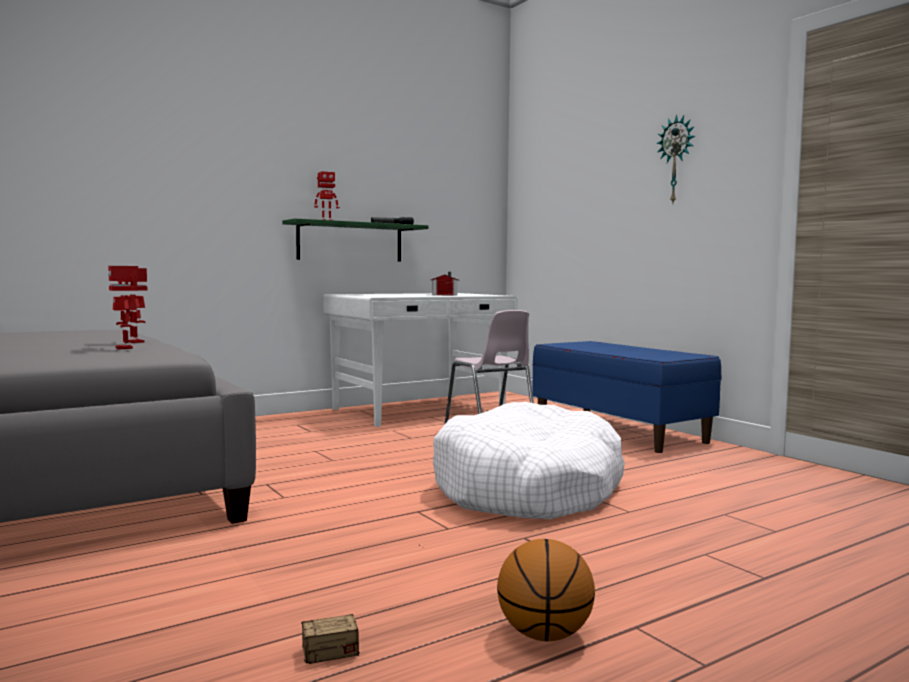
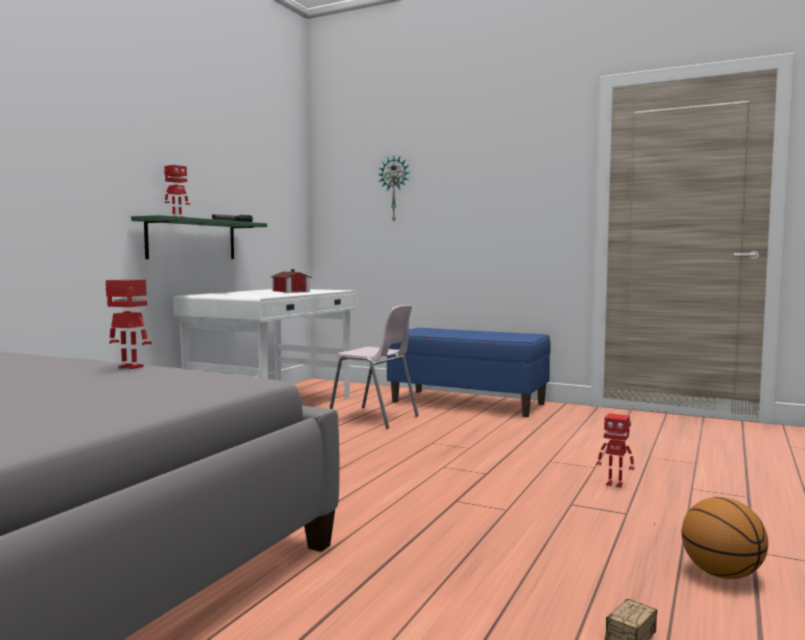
camera: 30 degrees left, 0 degrees up
toy robot [108,266,139,350] -> toy robot moved to [596,413,635,488]
white dog bed [433,402,625,519] -> none
wall clock [656,114,695,203] -> wall clock moved to [378,155,411,221]

